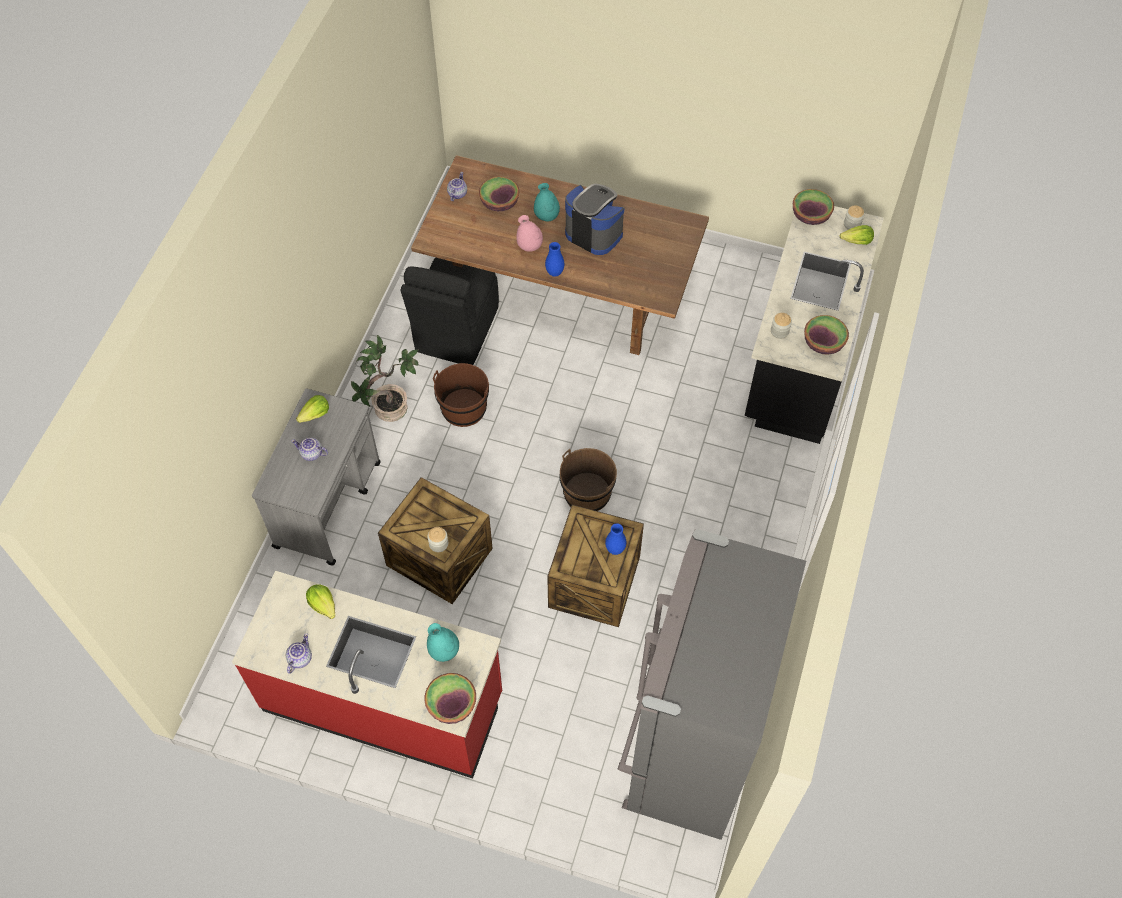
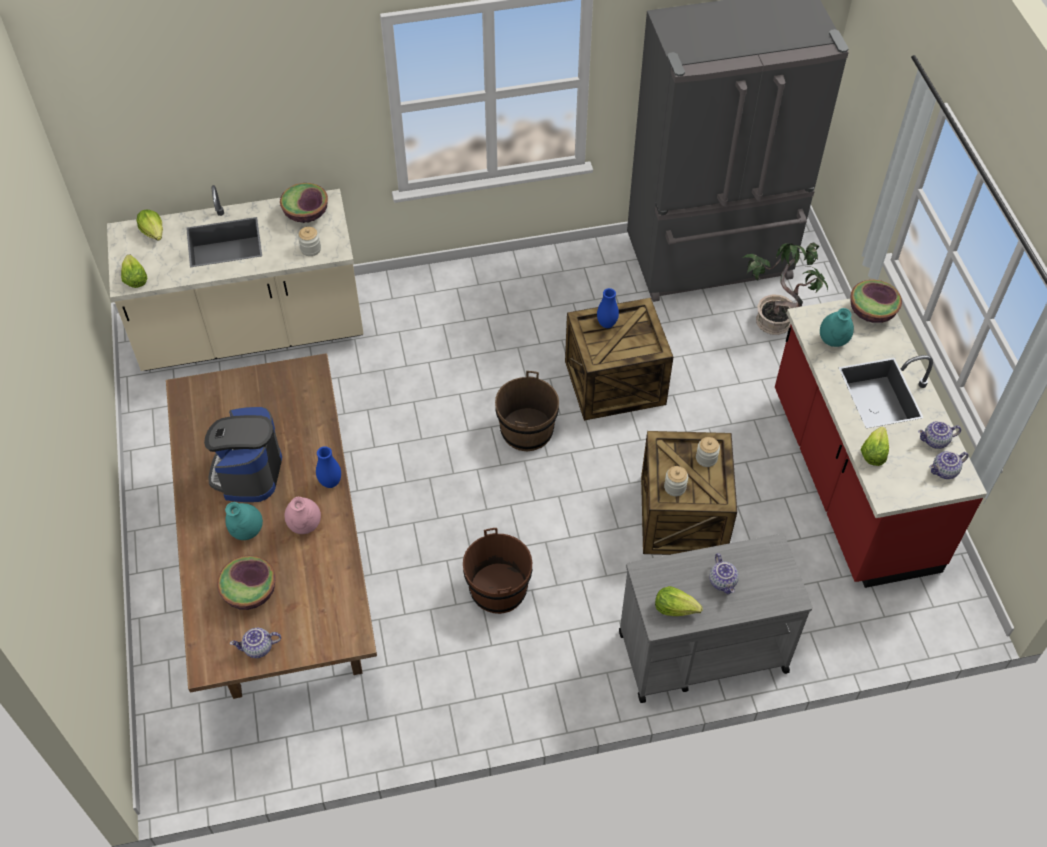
camera: 120 degrees left, 5 degrees down
potted plant [351,334,419,422] -> potted plant moved to [741,243,828,335]
black chair [401,257,499,365] -> none
black counter [745,206,884,444] -> beige counter [107,185,364,371]
bowl [793,189,834,225] -> lettuce [121,254,148,288]
jar [844,206,864,230] -> jar moved to [664,466,688,496]
none -> teapot [930,451,969,479]

